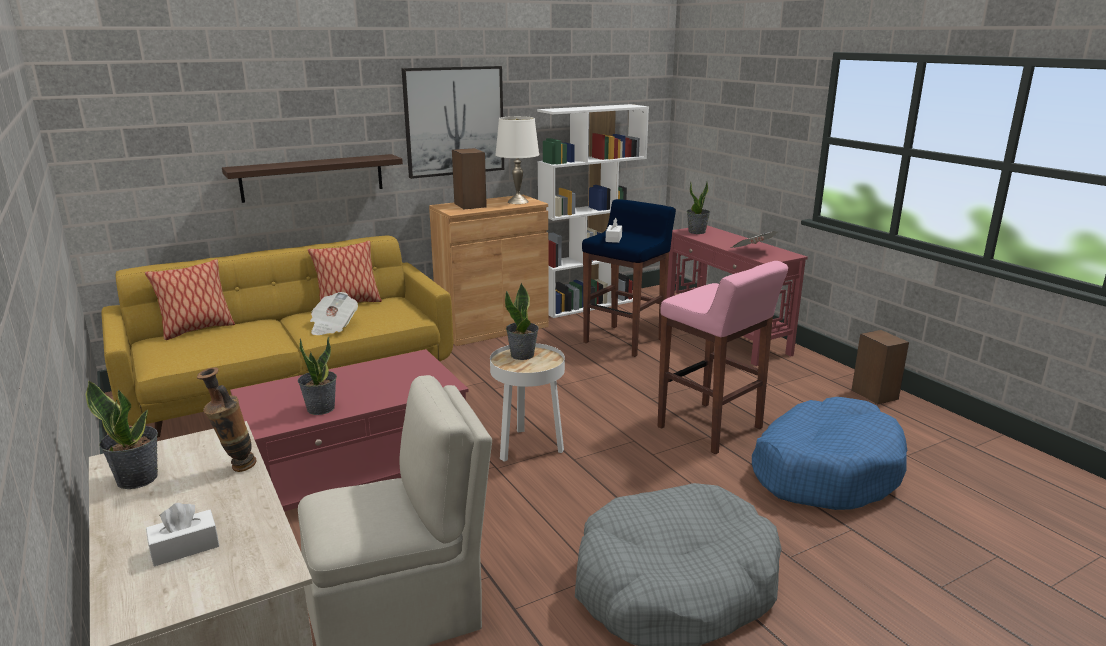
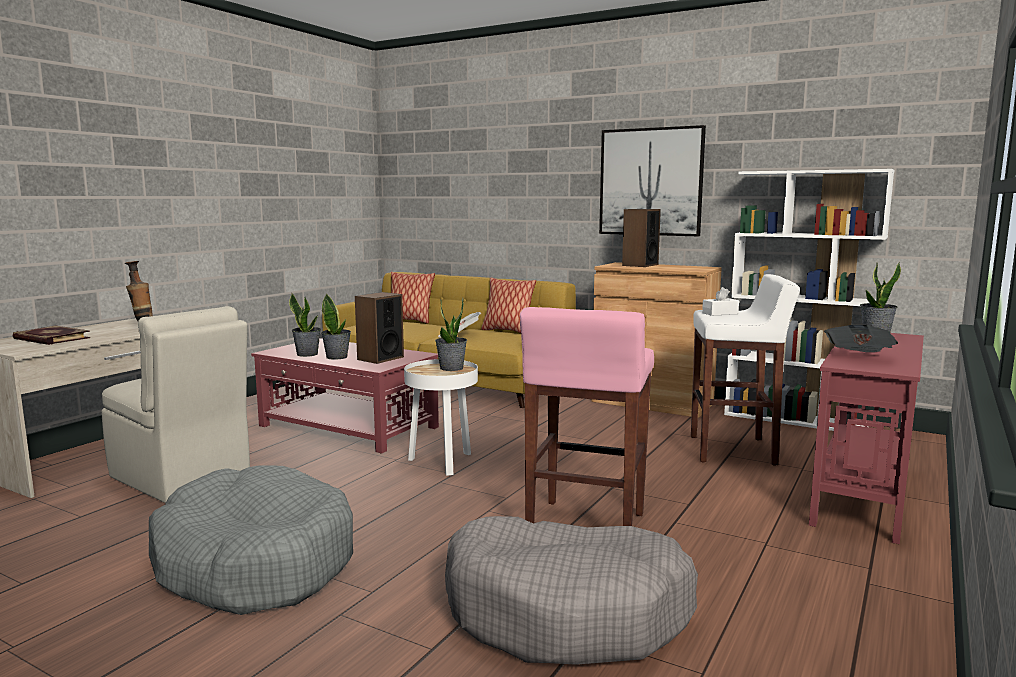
camera: 60 degrees right, 10 degrees down
potted plant [85,380,158,489] -> potted plant moved to [321,293,351,360]
white tissue box [146,503,219,567] -> book [13,326,90,345]
shelf [222,154,403,203] -> none
white table lamp [495,116,539,204] -> none
blue stool [582,199,676,357] -> white stool [691,274,800,466]
blue dog bed [752,397,907,510] -> grey dog bed [445,516,698,665]
speaker [852,330,909,404] -> speaker moved to [355,292,404,364]

